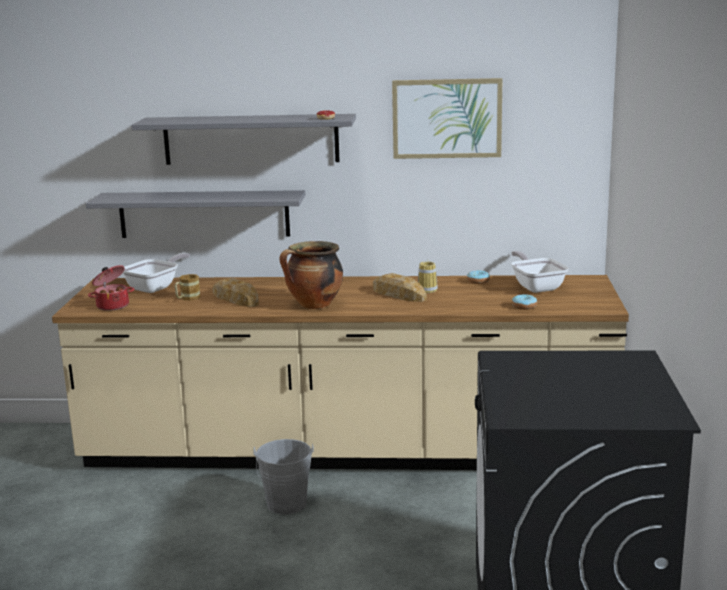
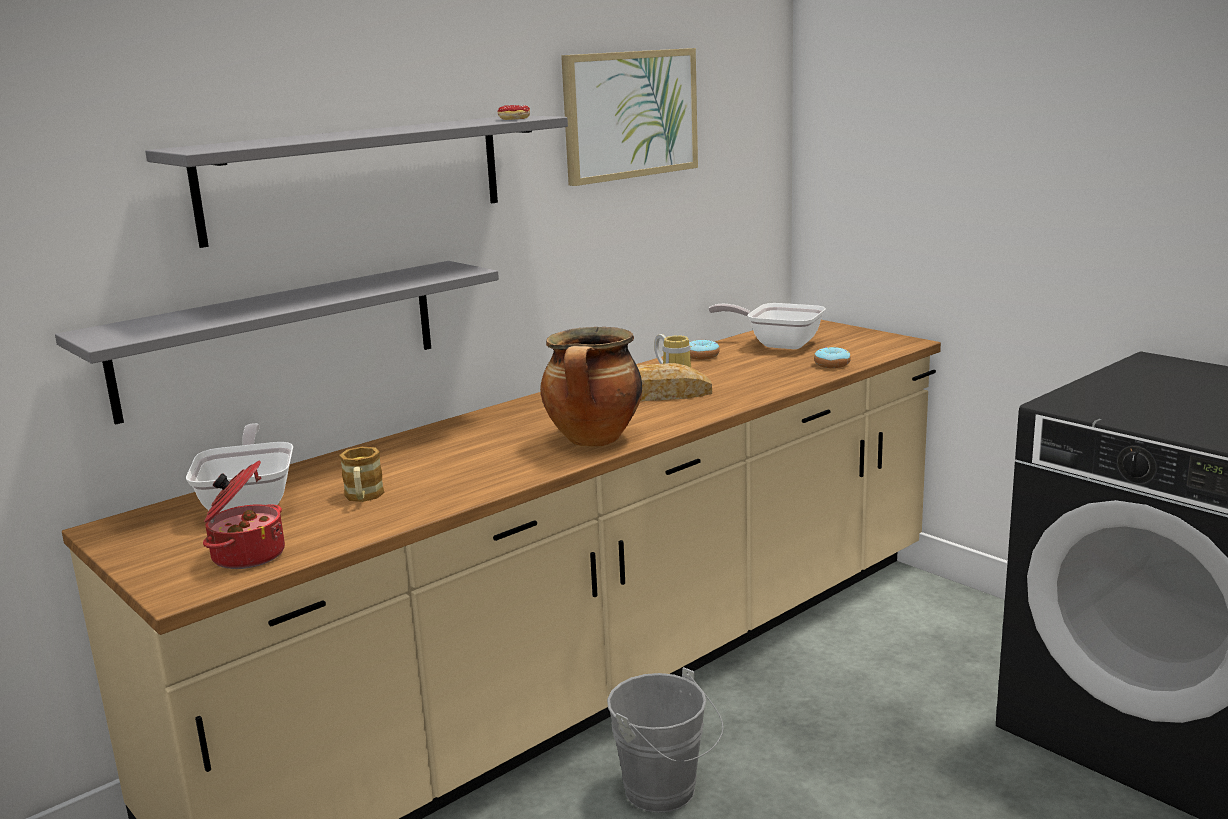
camera: 45 degrees left, 0 degrees up
bread [212,278,259,307] -> none

